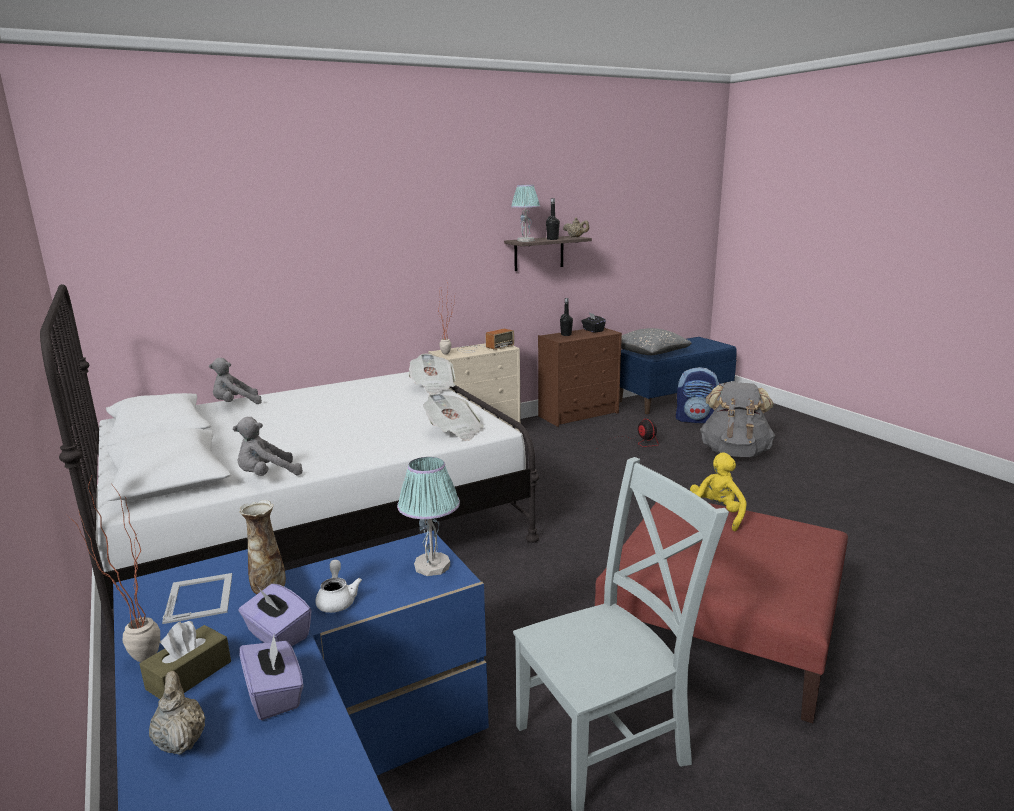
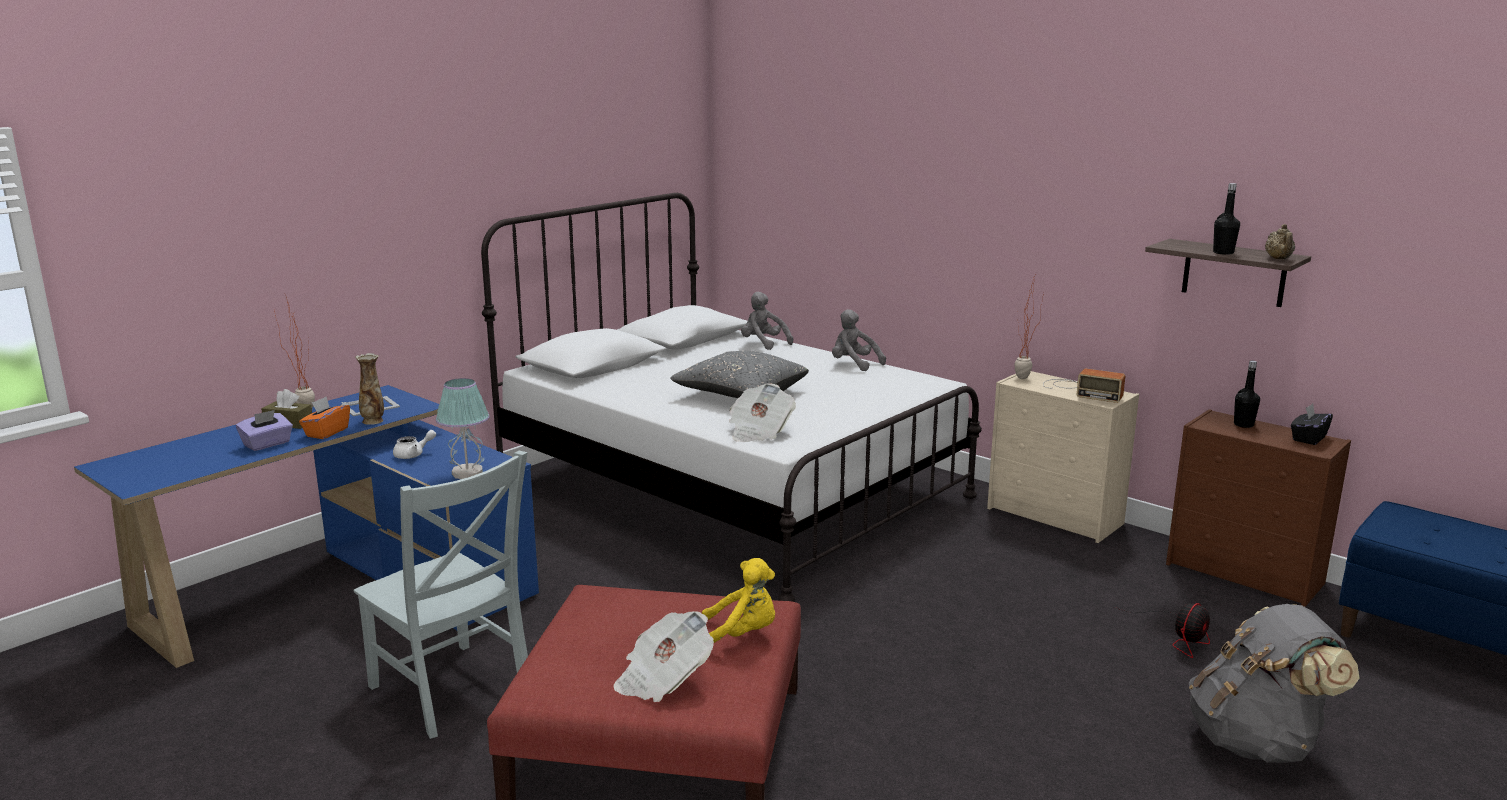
camera: 70 degrees right, 0 degrees up
beige teapot [149,671,205,755] -> none
grey plush toy [233,417,303,476] -> grey plush toy moved to [832,309,886,371]
purple tissue box [239,584,312,646] -> orange tissue box [299,397,350,439]
newspaper [409,353,455,394] -> newspaper moved to [613,611,714,702]
table lamp [511,185,540,242] -> none
grey pillow [621,328,691,355] -> grey pillow moved to [671,351,809,398]
backpack [676,367,721,423] -> none

